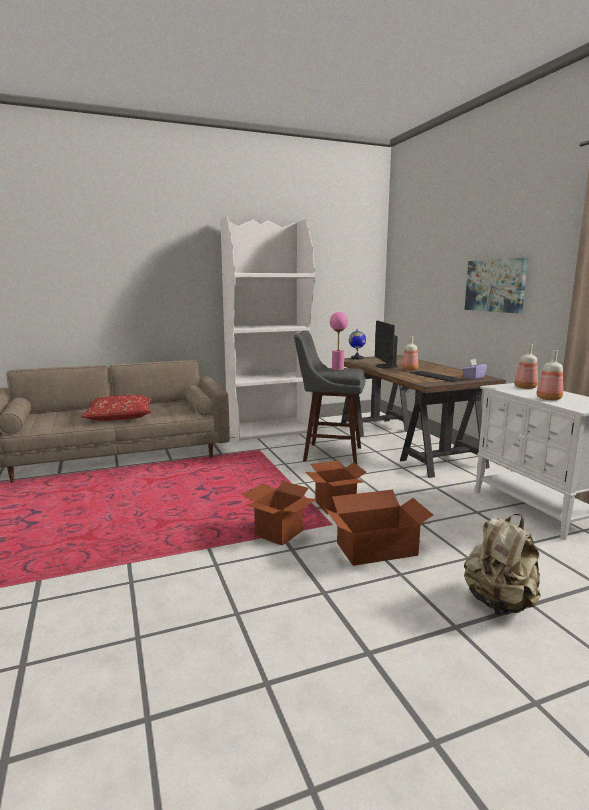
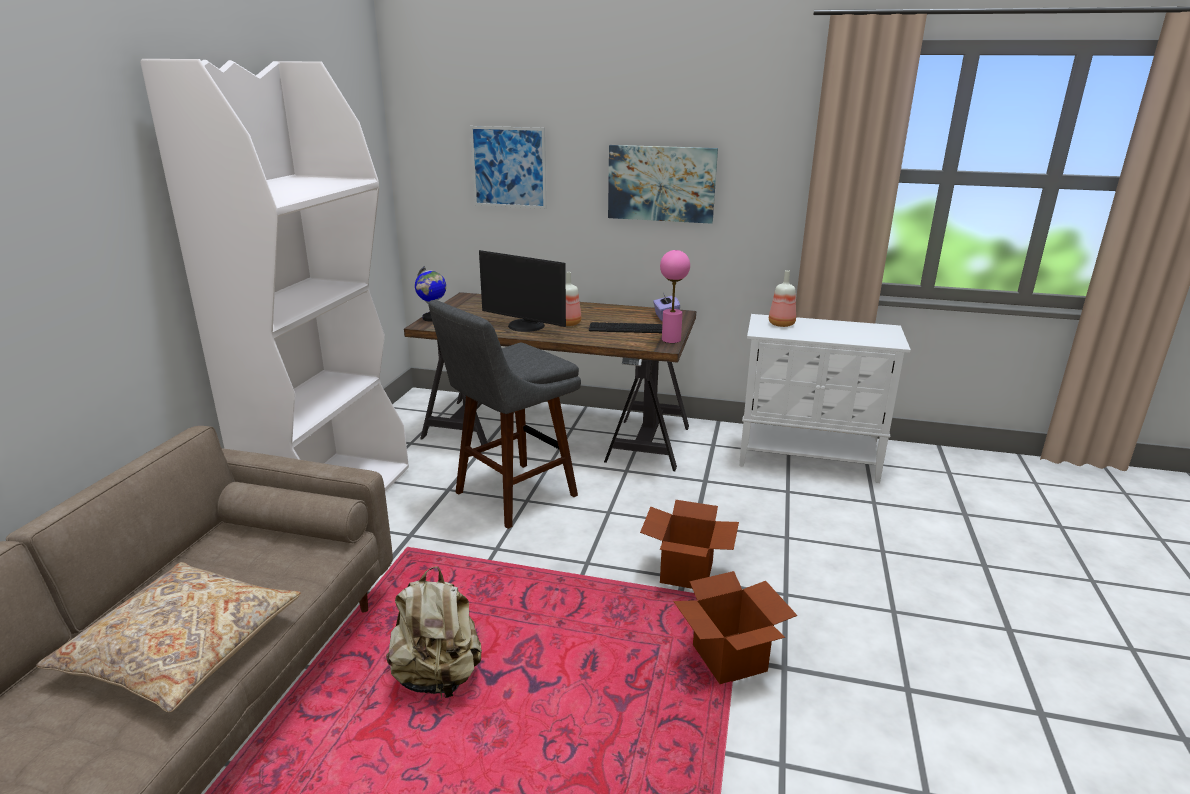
camera: 55 degrees left, 10 degrees up
red pillow [81,395,152,421] -> beige pillow [36,562,301,712]
cardboard box [325,490,433,566] -> none
pink table lamp [330,312,348,370] -> pink table lamp moved to [660,250,690,343]
beige backpack [464,514,541,616] -> beige backpack moved to [386,566,482,698]
bottle [536,350,563,400] -> none
none -> picture [470,126,546,209]

